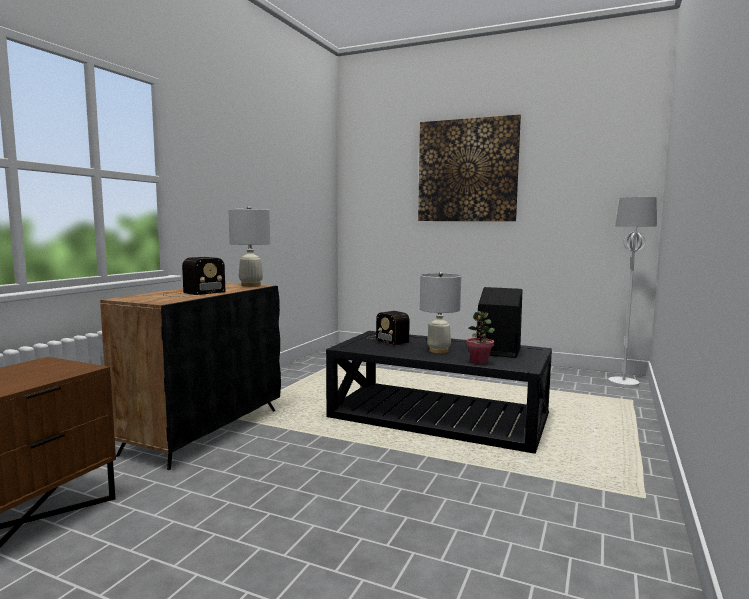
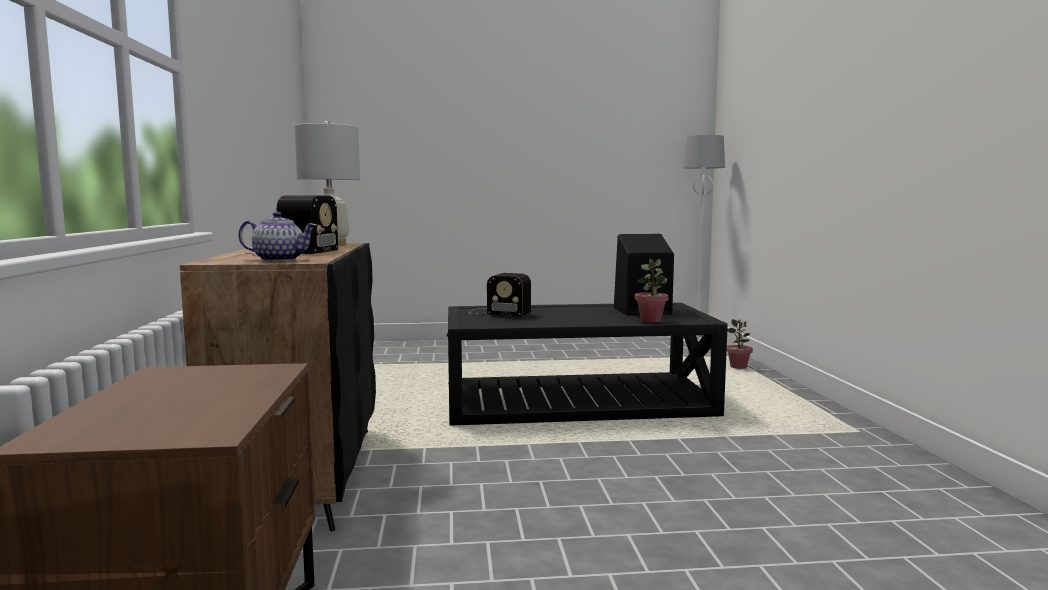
camera: 30 degrees left, 0 degrees up
picture [418,114,521,221] -> none
white table lamp [420,272,461,353] -> none
none -> teapot [238,212,317,261]
none -> potted plant [727,319,753,369]

